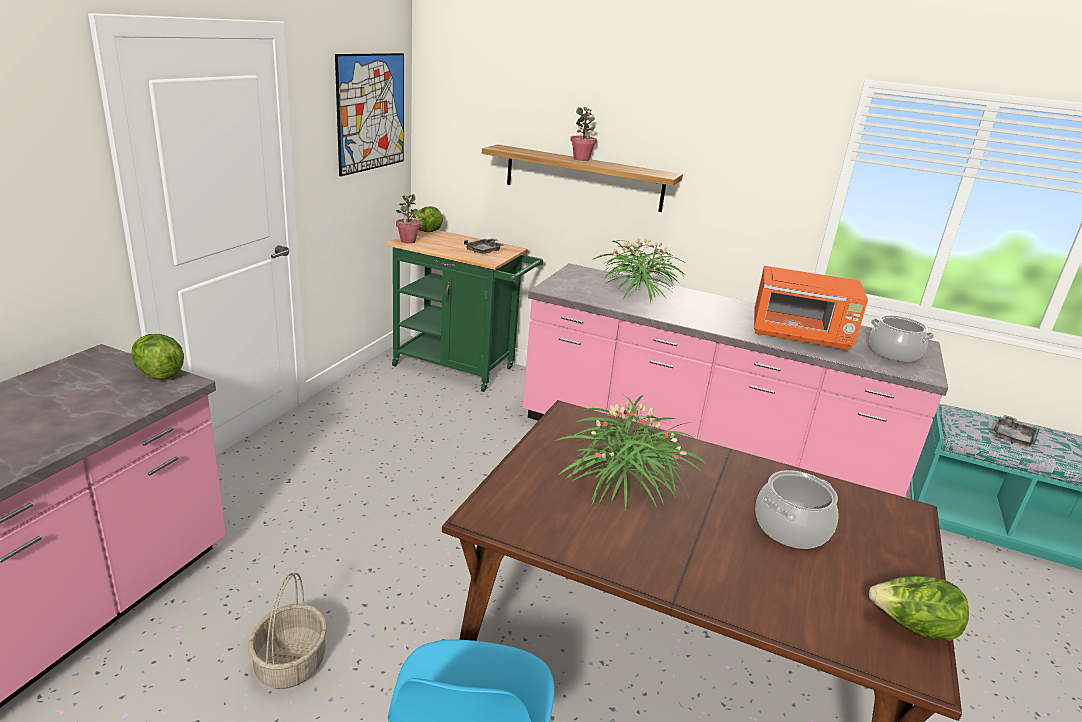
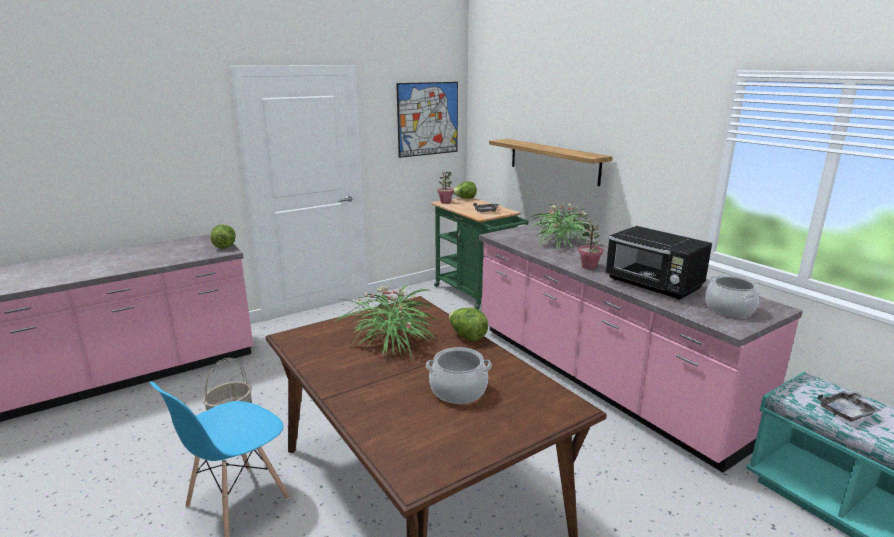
camera: 35 degrees right, 5 degrees down
potted plant [570,107,597,161] -> potted plant moved to [578,223,603,270]
orange microwave [754,266,868,350] -> black microwave [605,226,712,300]
lettuce [869,576,969,641] -> lettuce moved to [449,308,488,341]

